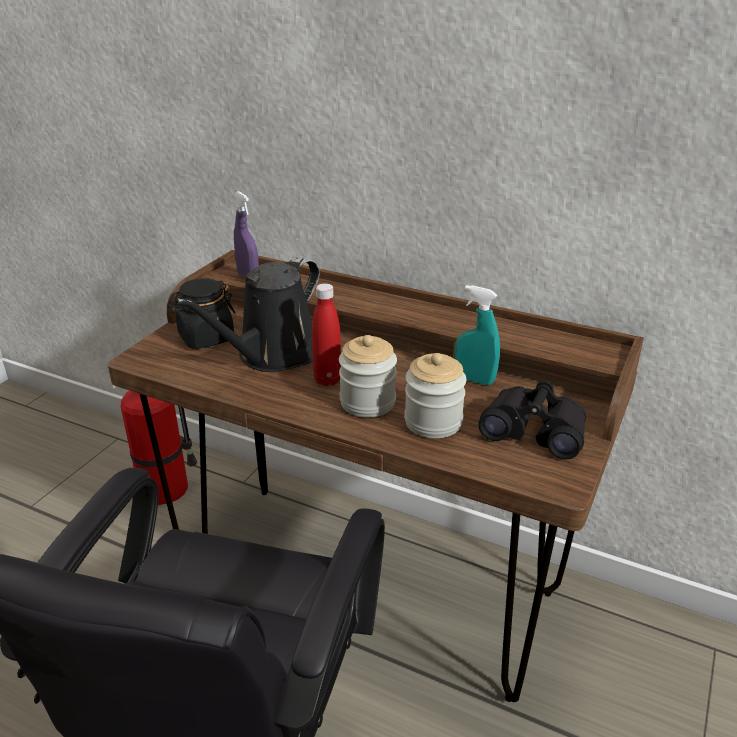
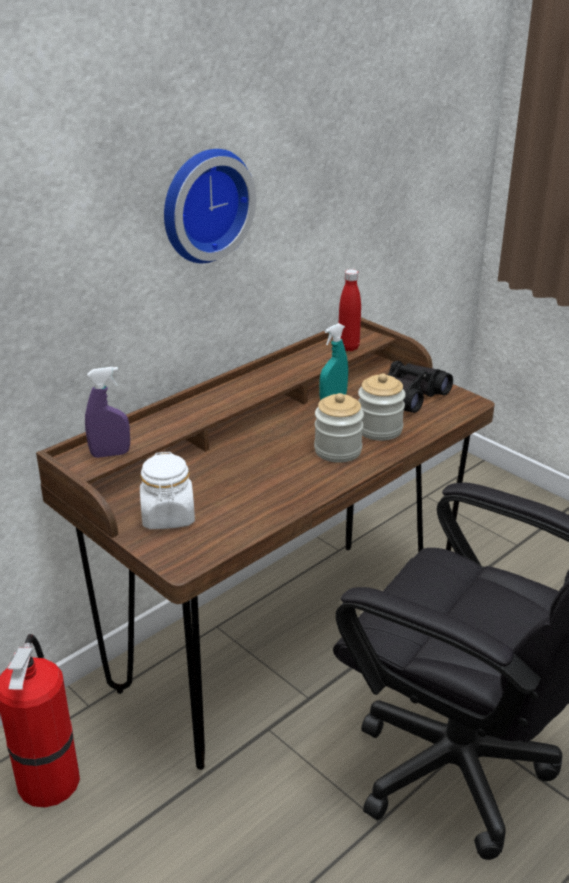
camera: 70 degrees left, 0 degrees up
black jar [168,278,235,349] -> white jar [140,452,195,529]
black watering can [175,257,320,372] -> none
red bottle [312,283,341,386] -> red bottle moved to [339,269,361,351]
none -> wall clock [164,149,256,263]

